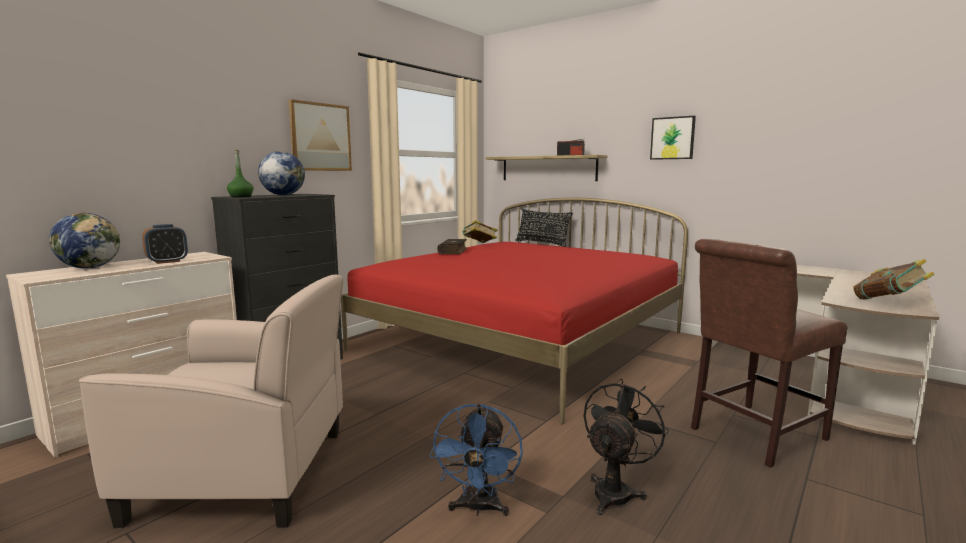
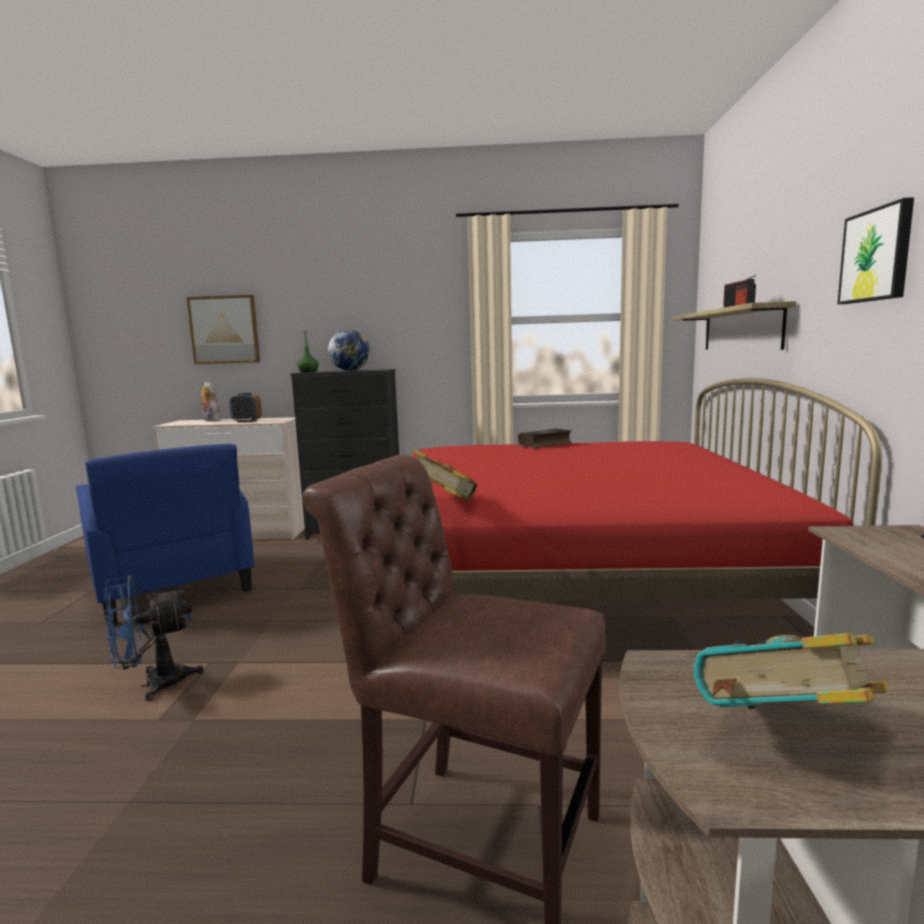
camera: 55 degrees right, 0 degrees up
globe [49,213,120,269] -> plush toy [200,382,221,422]
beige armchair [79,275,343,528] -> blue armchair [76,444,254,626]
picture [289,99,352,171] -> picture moved to [187,295,260,364]
book [462,220,498,243] -> book moved to [413,449,478,500]
black pillow [515,209,573,247] -> none
black fan [583,379,669,515] -> none

